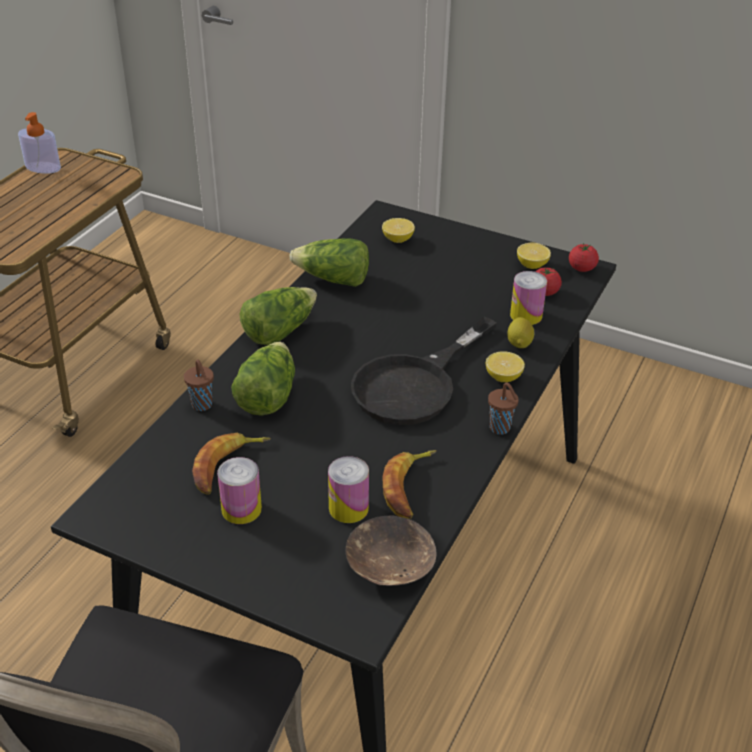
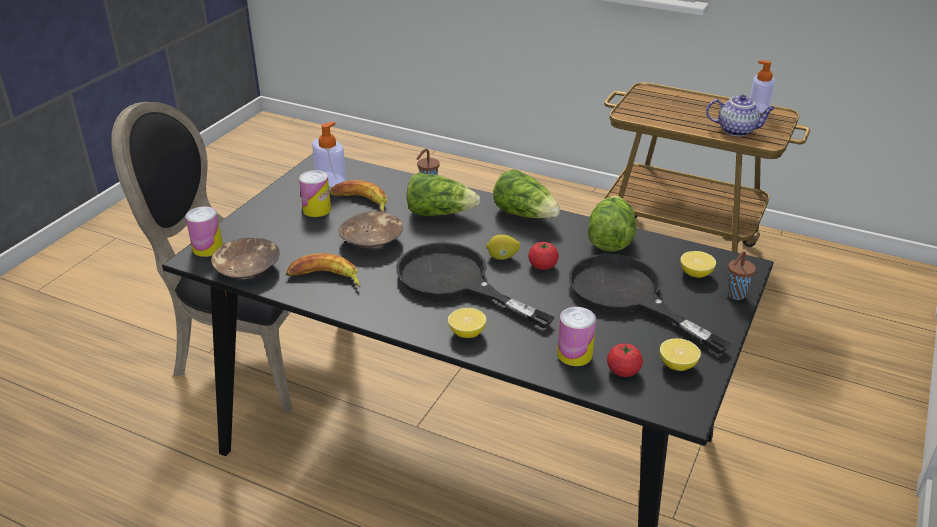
camera: 90 degrees right, 5 degrees down
can [328,456,369,523] -> can moved to [186,206,223,257]
brown cup [488,382,519,435] -> brown cup moved to [727,251,756,300]
lemon [507,317,535,348] -> lemon moved to [486,235,520,260]
tomato [569,243,599,272] -> tomato moved to [528,242,559,270]
none -> soap dispenser [312,122,346,187]
none -> brown bowl [339,211,403,251]
none -> black frying pan [569,254,731,354]
none -> teapot [706,95,776,136]

